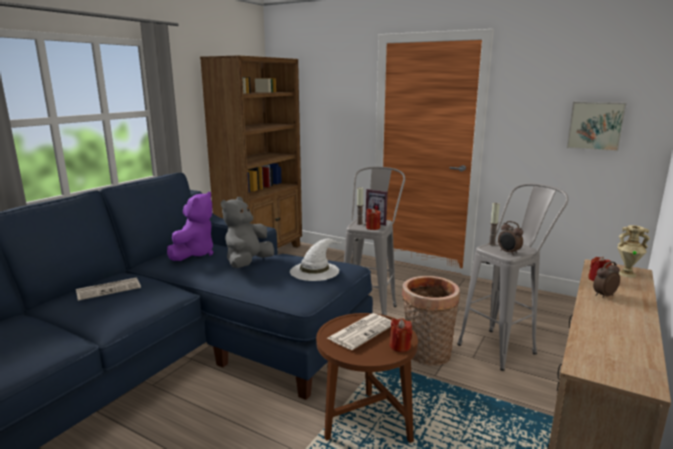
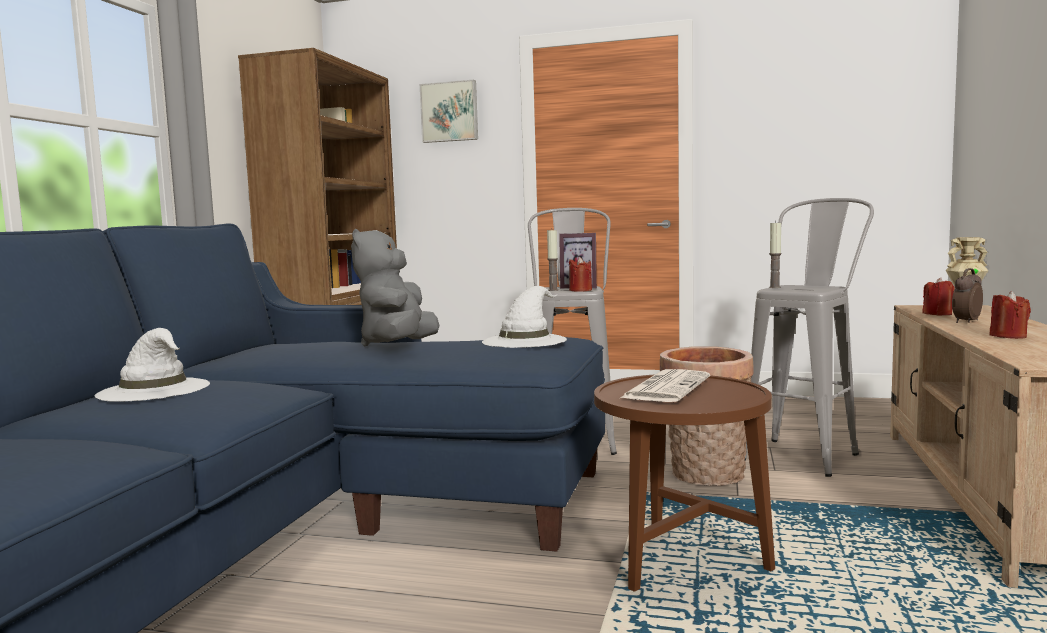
camera: 15 degrees left, 10 degrees down
newspaper [76,277,141,301] -> white hat [94,328,210,402]
purple plush toy [167,192,213,261] -> none
red candle [390,318,412,352] -> red candle moved to [990,291,1031,339]
alarm clock [498,221,523,255] -> none
picture [567,102,627,151] -> picture moved to [420,80,478,143]

